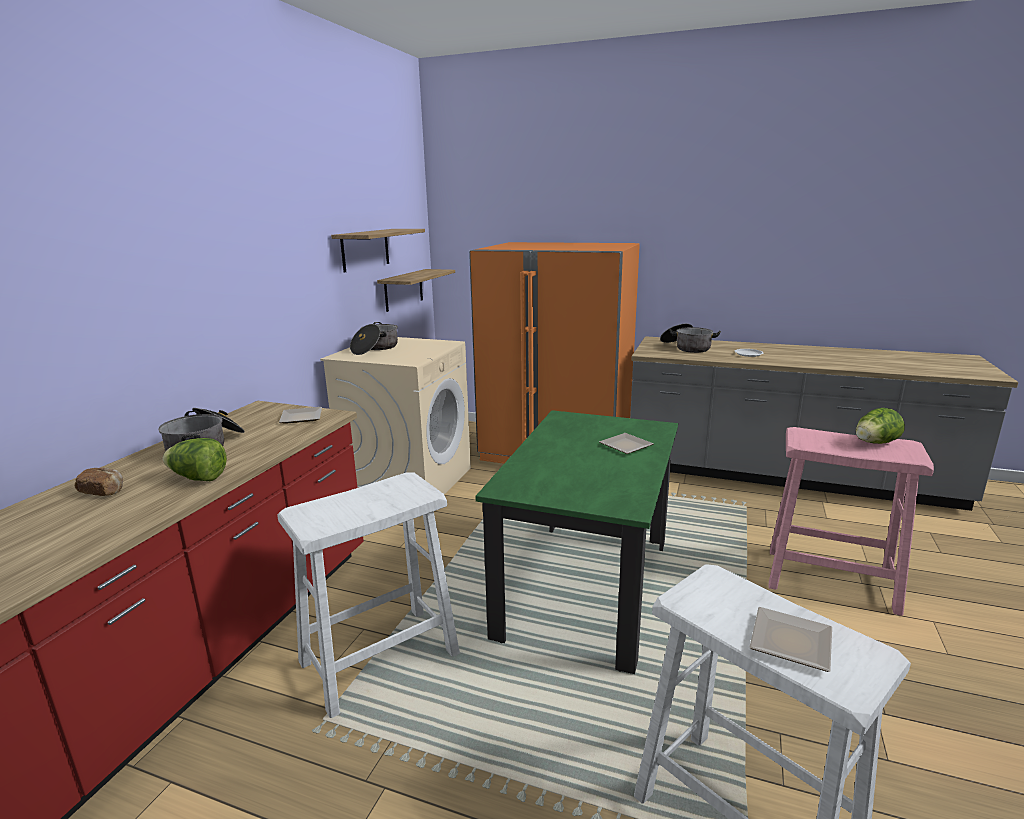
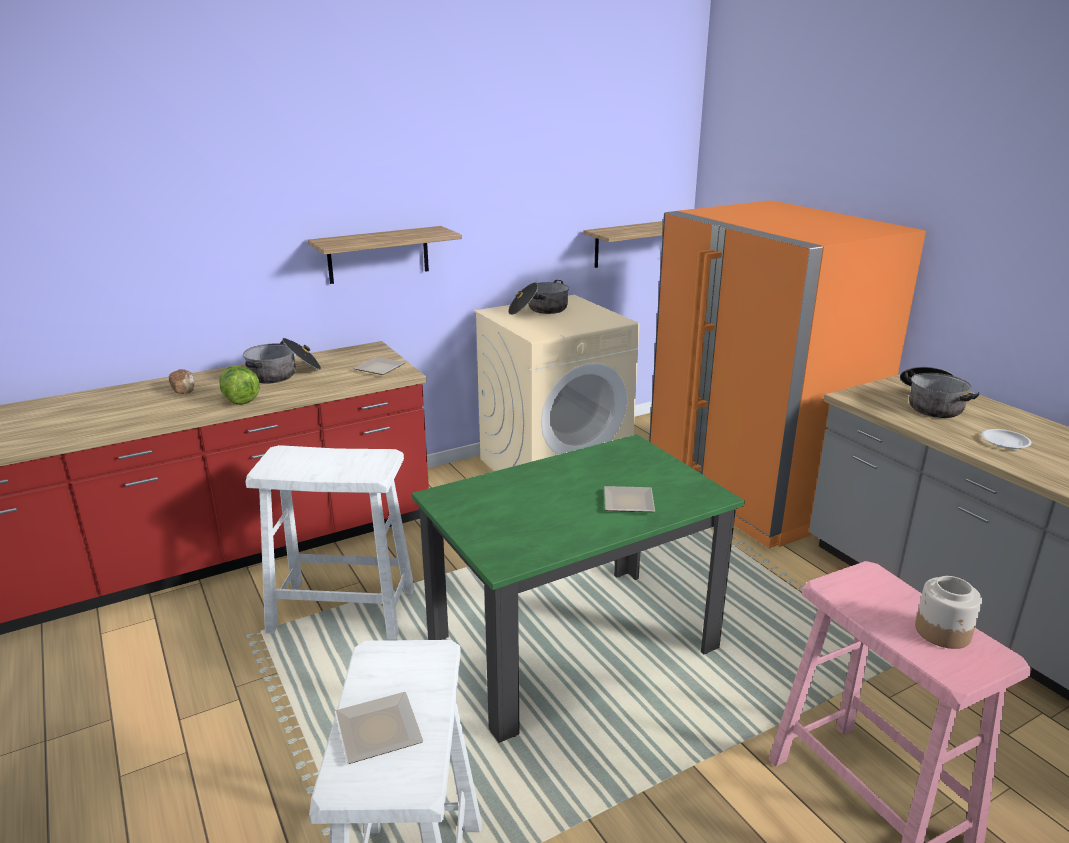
camera: 40 degrees right, 5 degrees up
shelf [331,229,425,272] -> shelf moved to [308,226,462,284]
lettuce [856,408,905,444] -> jar [915,576,982,649]

